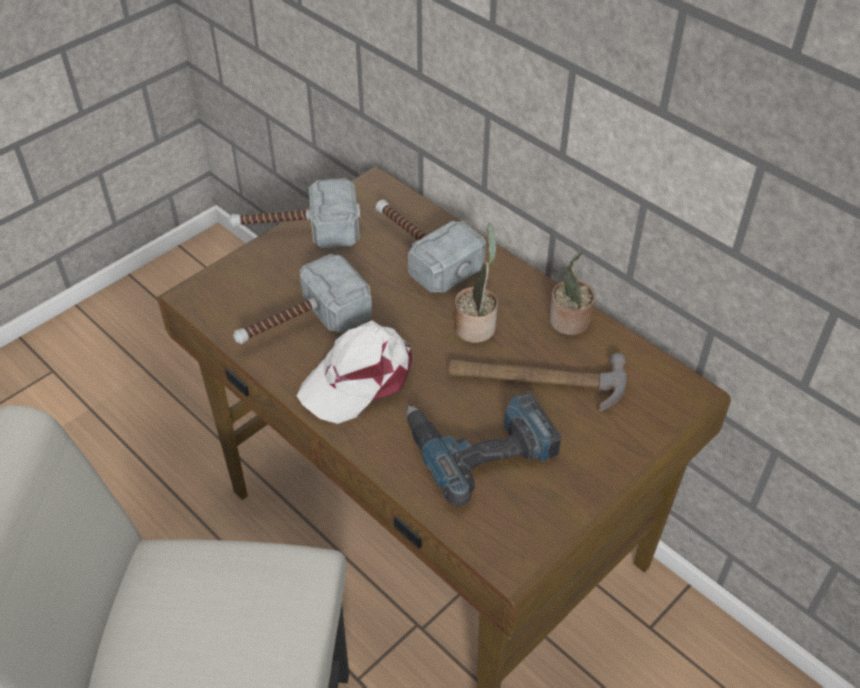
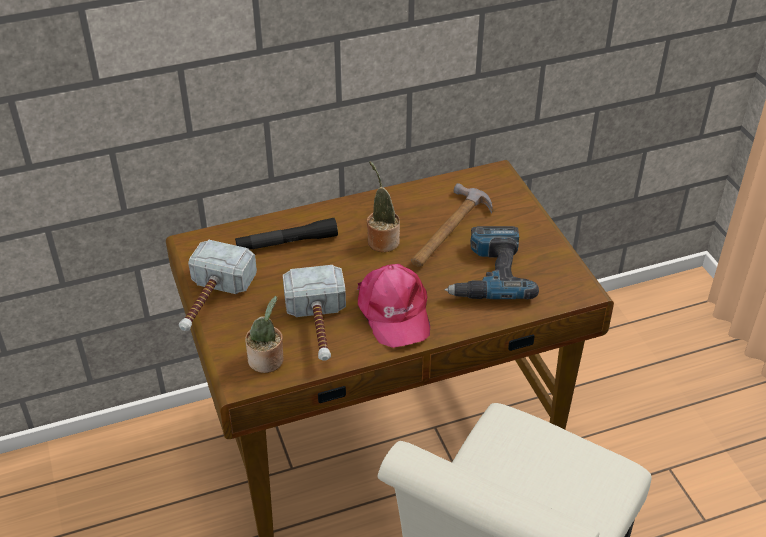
camera: 65 degrees left, 5 degrees down
white cap [297,320,412,424] -> pink cap [357,264,430,348]
hammer [376,199,486,293] -> black flashlight [235,218,338,250]
potted plant [549,251,595,335] -> potted plant moved to [245,296,283,373]

